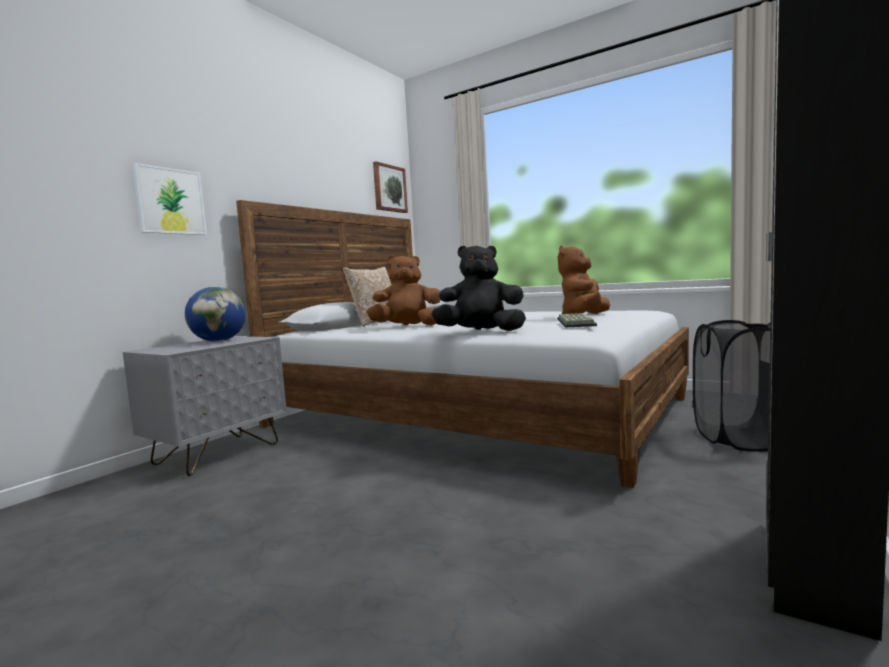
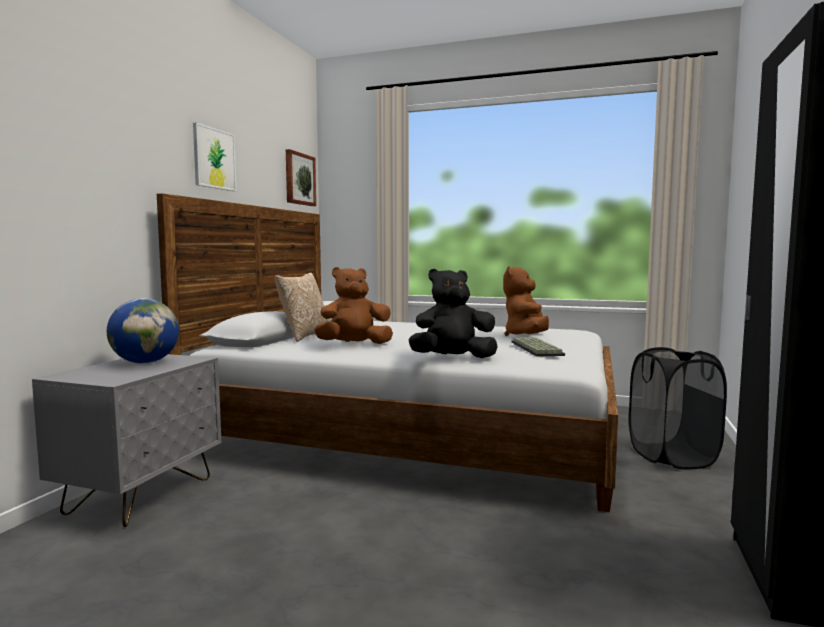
camera: 15 degrees left, 0 degrees up
picture [133,163,207,235] -> picture moved to [193,122,236,191]

